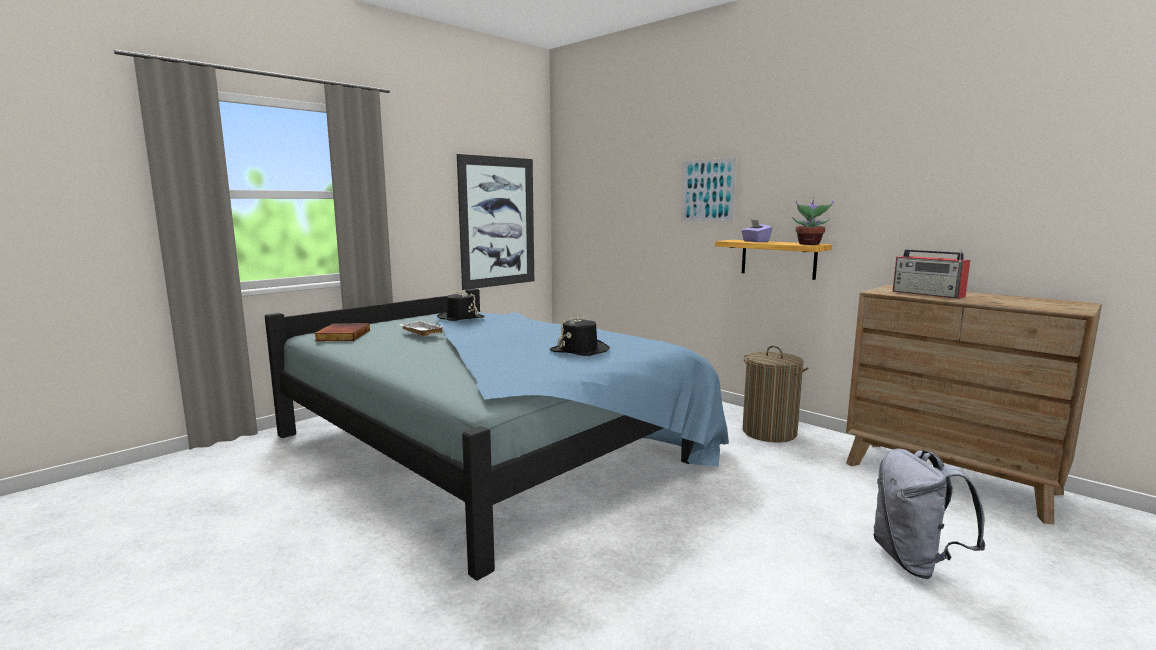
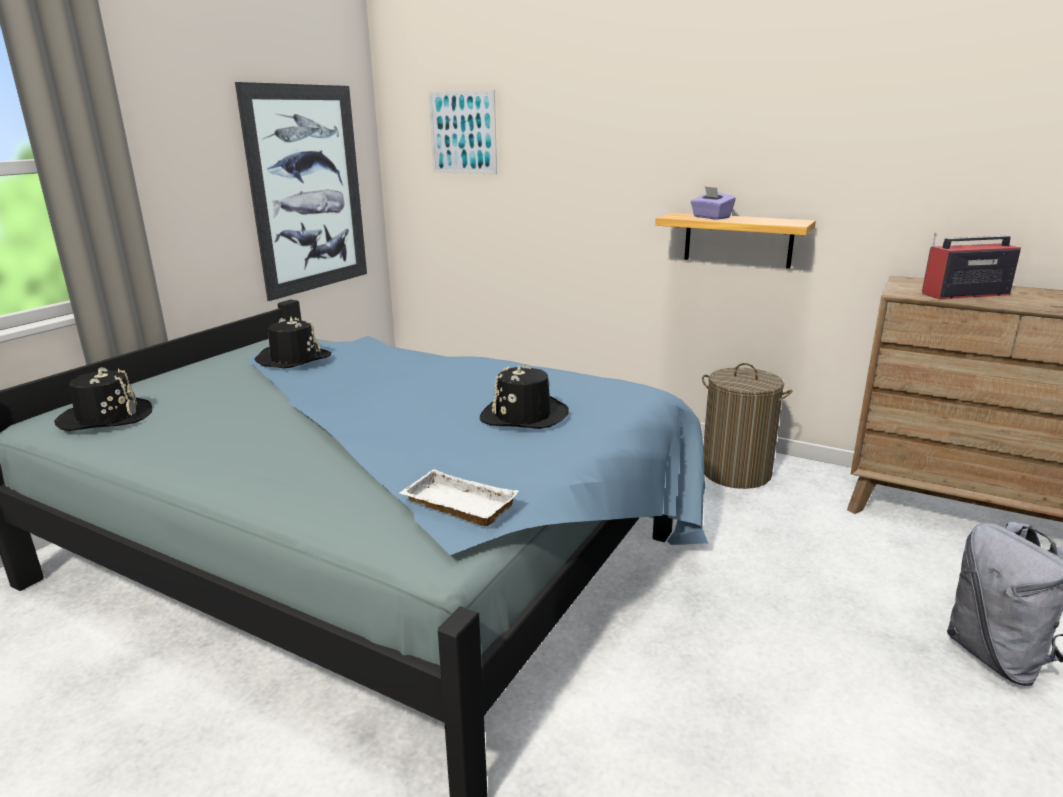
camera: 15 degrees left, 10 degrees up
book [314,323,370,341] -> black hat [54,367,152,431]
white tray [400,321,443,336] -> white tray moved to [399,469,519,526]
picture [681,158,737,222] -> picture moved to [429,90,497,175]
potted plant [792,197,834,245] -> none
radio [893,249,970,299] -> radio turned 135 degrees clockwise [922,233,1021,299]

